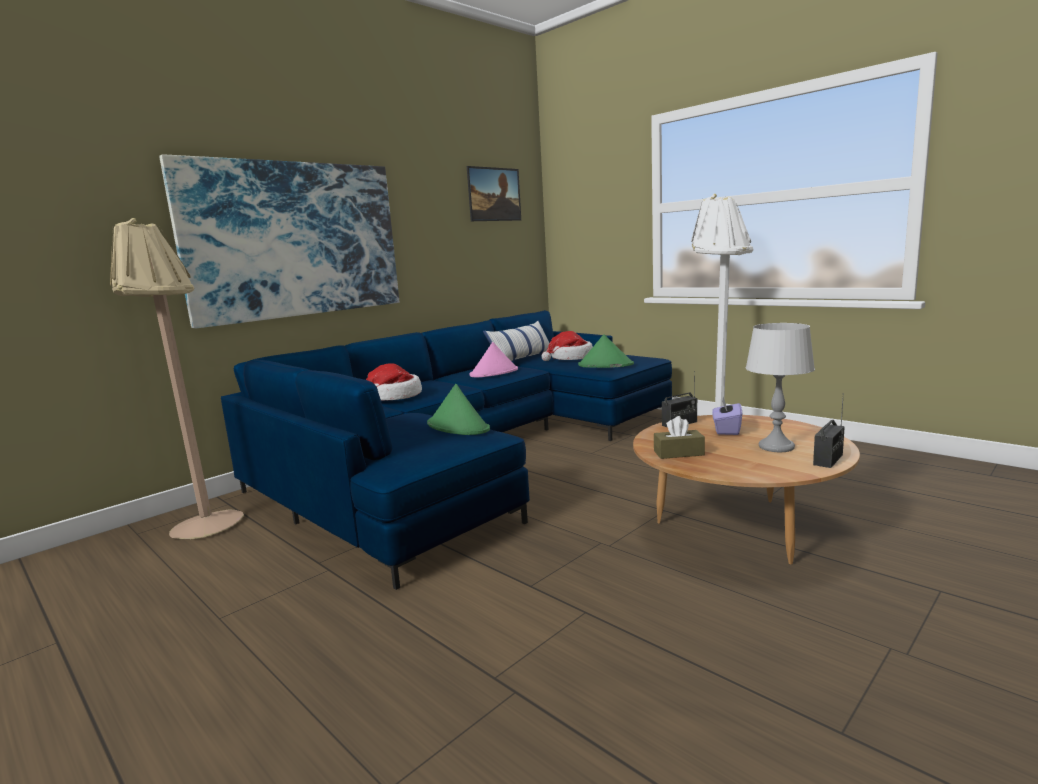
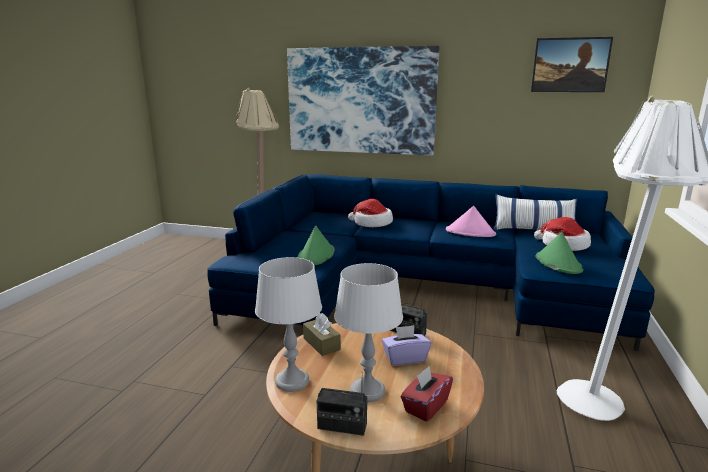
camera: 60 degrees right, 5 degrees up
none -> grey table lamp [255,257,322,392]
none -> red tissue box [401,366,453,422]

